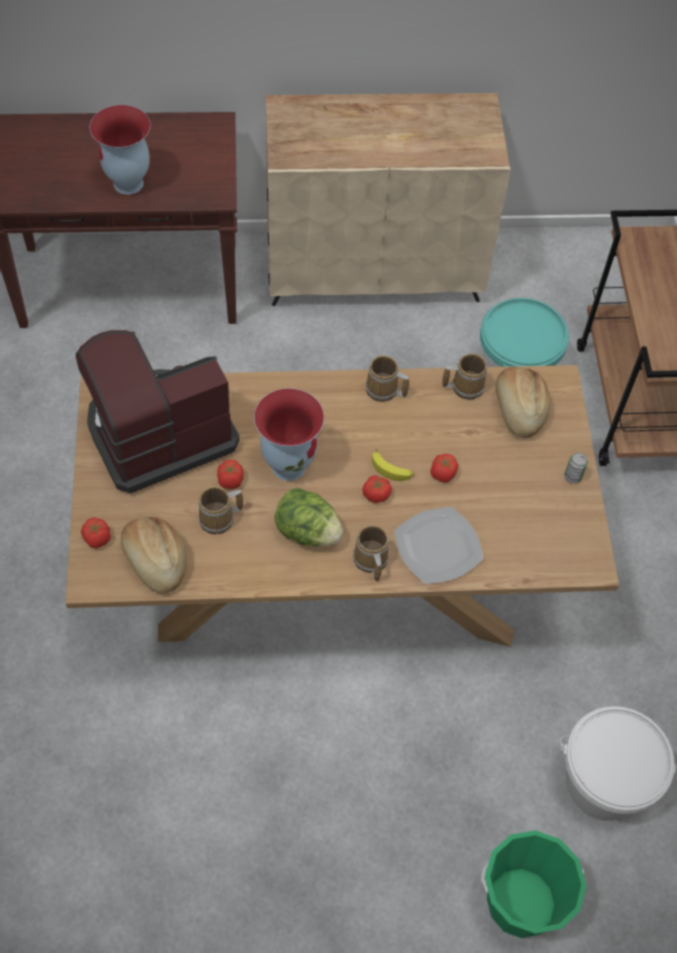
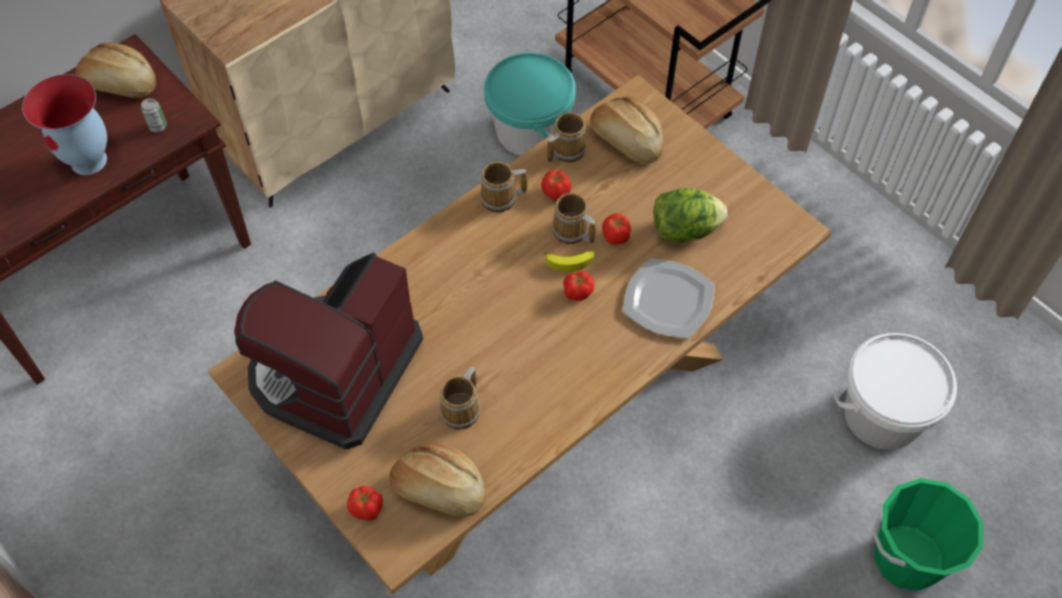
camera: 35 degrees left, 0 degrees up
tomato [217,460,244,489] -> tomato moved to [541,170,572,201]
vase [254,388,324,481] -> none
lettuce [274,488,343,547] -> lettuce moved to [654,188,727,242]
mug [353,525,389,581] -> mug moved to [552,193,596,244]
can [564,452,588,484] -> can moved to [141,98,167,132]
none -> bread [75,43,156,98]

